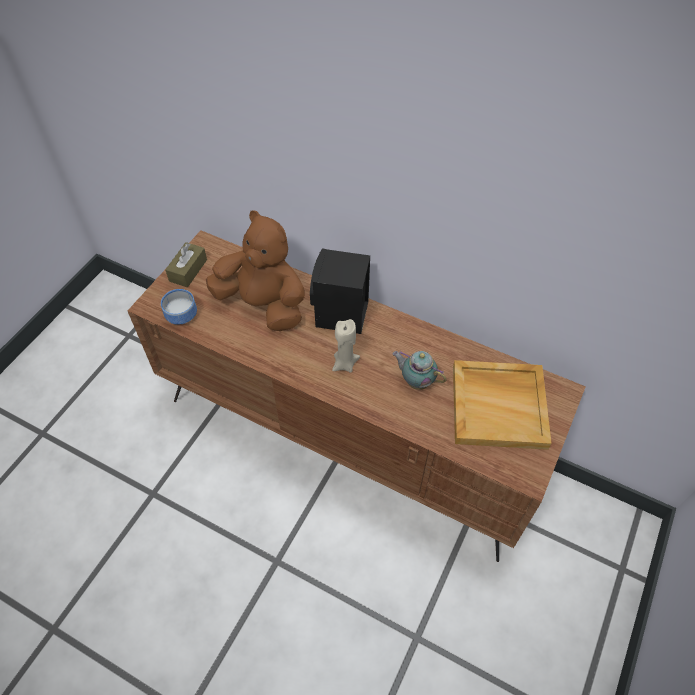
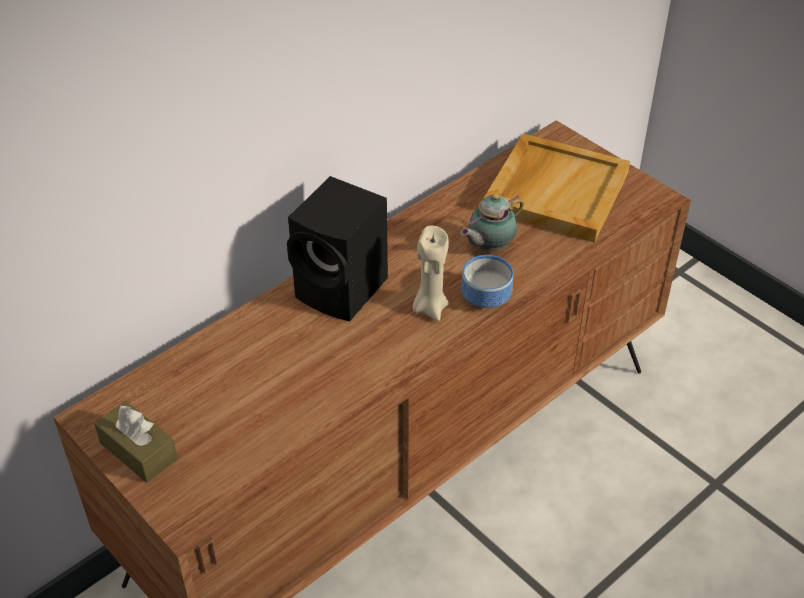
camera: 70 degrees left, 10 degrees down
bowl [161,289,197,325] -> bowl moved to [461,255,513,308]
brown plush toy [206,210,305,331] -> none

